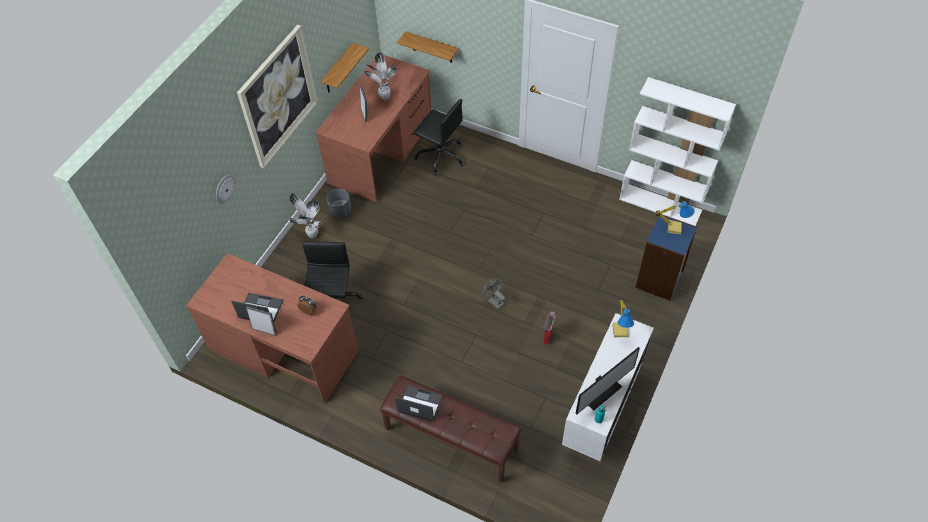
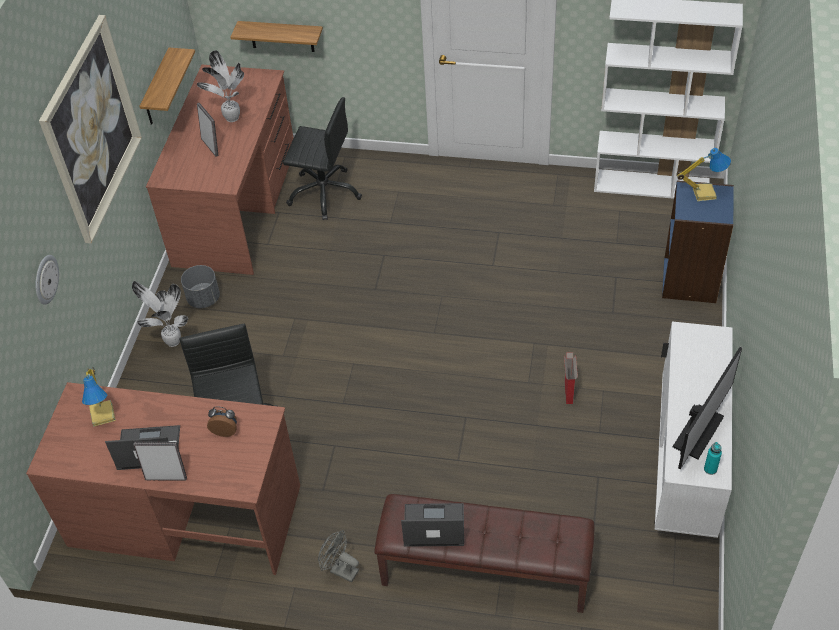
camera: 15 degrees left, 5 degrees down
grey fan [483,278,505,310] -> grey fan moved to [318,530,359,583]
table lamp [612,300,634,338] -> table lamp moved to [82,367,115,427]

